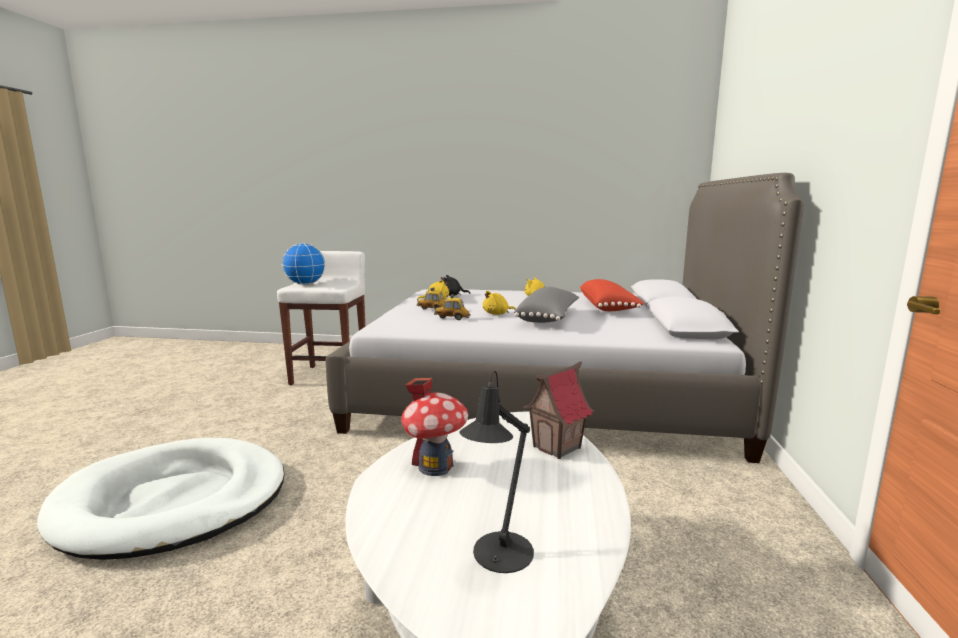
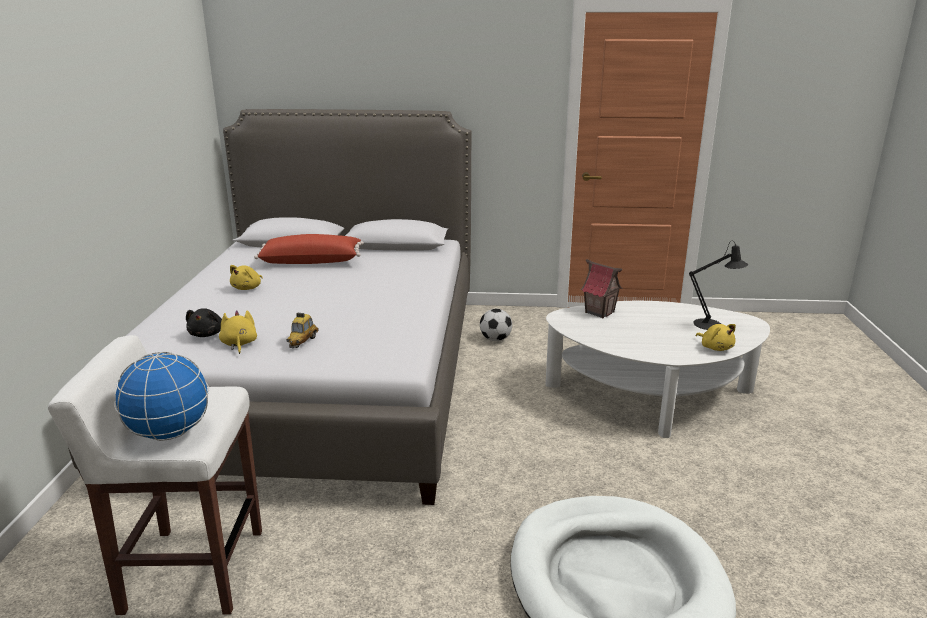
camera: 95 degrees left, 10 degrees up
toy house [401,378,468,476] -> none
toy car [434,294,470,320] -> none
yellow plush toy [483,291,516,315] -> yellow plush toy moved to [695,324,736,351]
grey pillow [514,287,579,323] -> none
none -> football [480,309,512,341]

